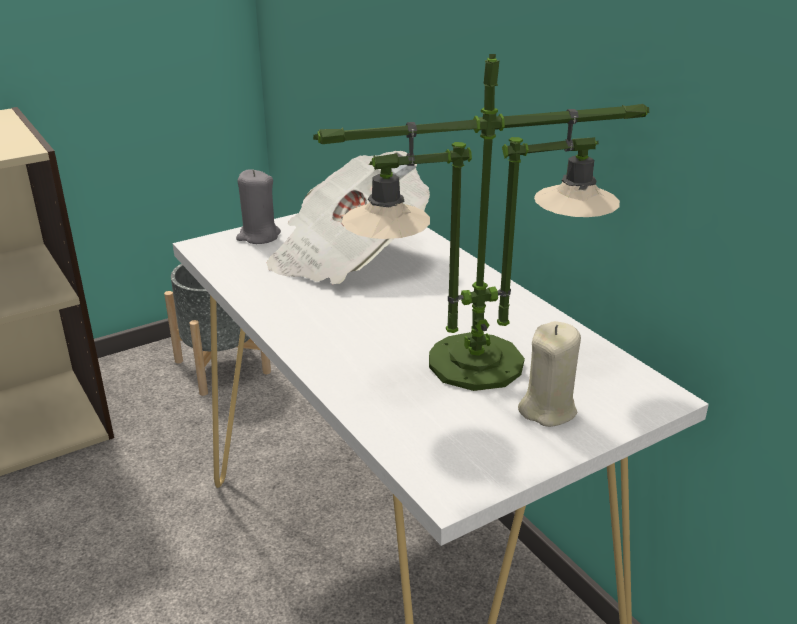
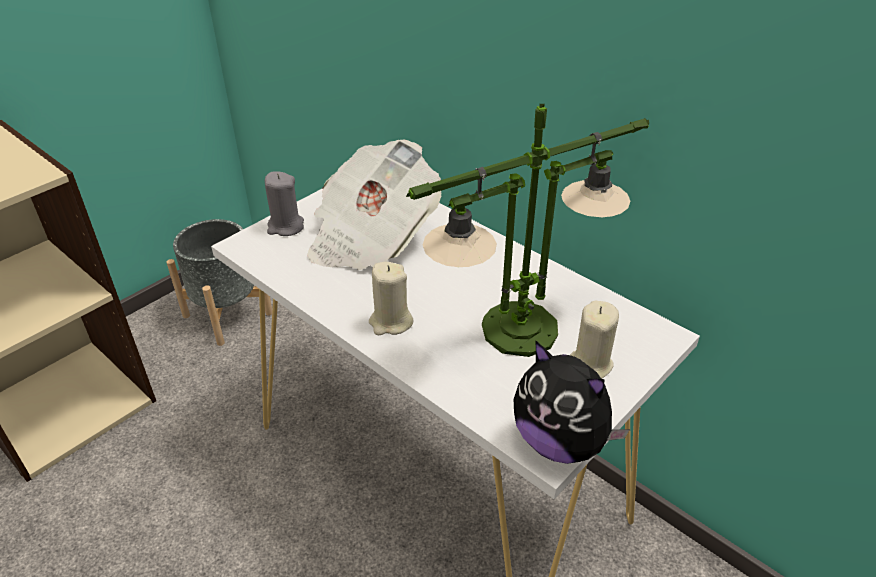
camera: 15 degrees left, 10 degrees up
none -> beige candle [369,262,414,336]
none -> plush toy [514,340,630,464]

